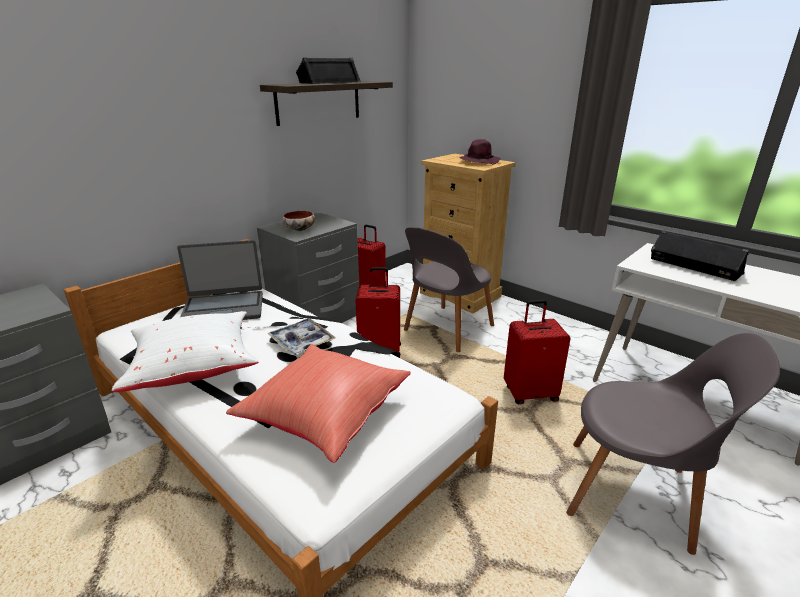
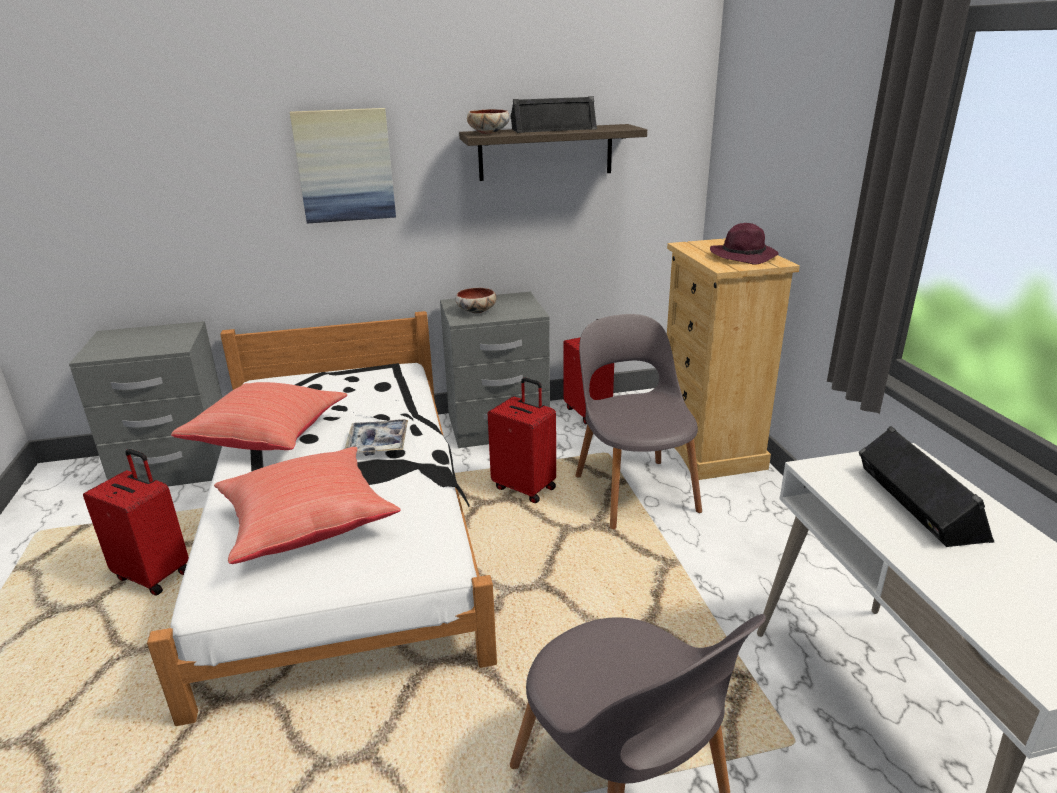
camera: 35 degrees right, 0 degrees up
white pillow [112,311,258,392] -> red pillow [171,382,347,450]
laptop [177,240,263,320] -> none
grey chair [404,227,494,352] -> grey chair turned 90 degrees clockwise [575,314,702,529]
red suitcase [504,300,571,404] -> red suitcase moved to [83,449,189,596]
none -> picture [290,108,396,224]
none -> bowl [467,109,510,134]

